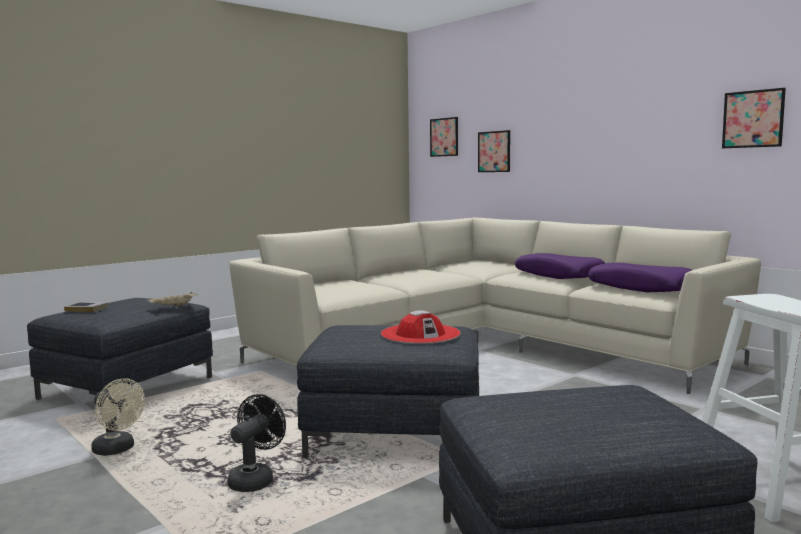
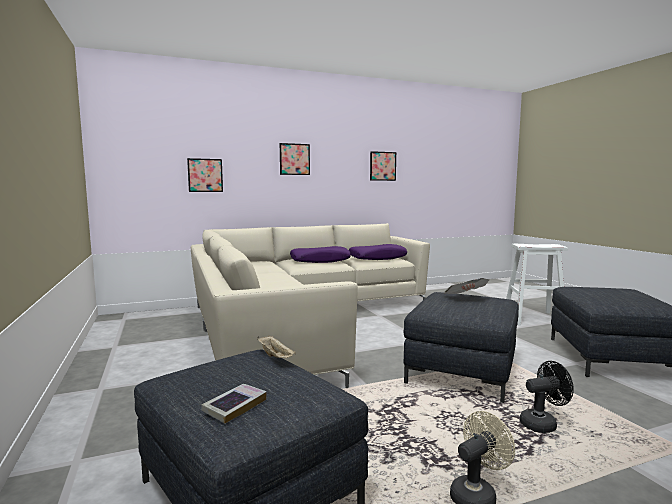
camera: 70 degrees left, 0 degrees up
black fan [227,394,286,492] -> black fan turned 120 degrees clockwise [520,361,574,433]
red hat [381,311,460,344] -> newspaper [443,278,489,294]
picture [430,117,458,157] -> picture moved to [280,143,310,175]

